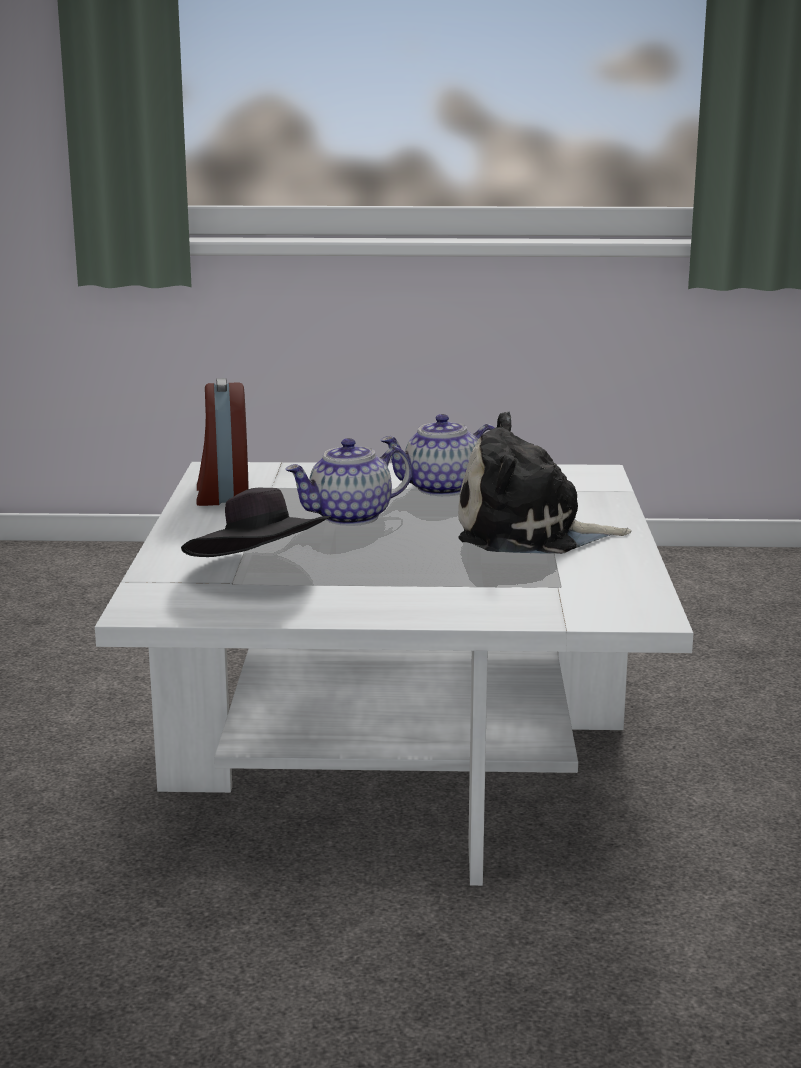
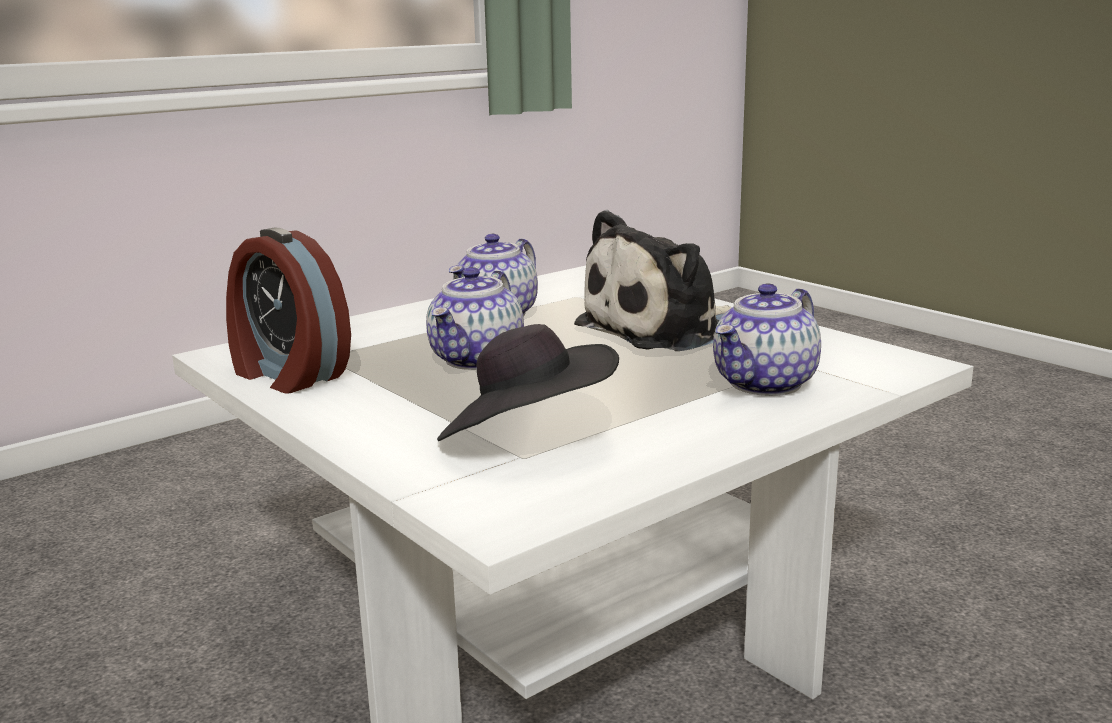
camera: 40 degrees left, 0 degrees up
none -> teapot [713,283,821,396]

